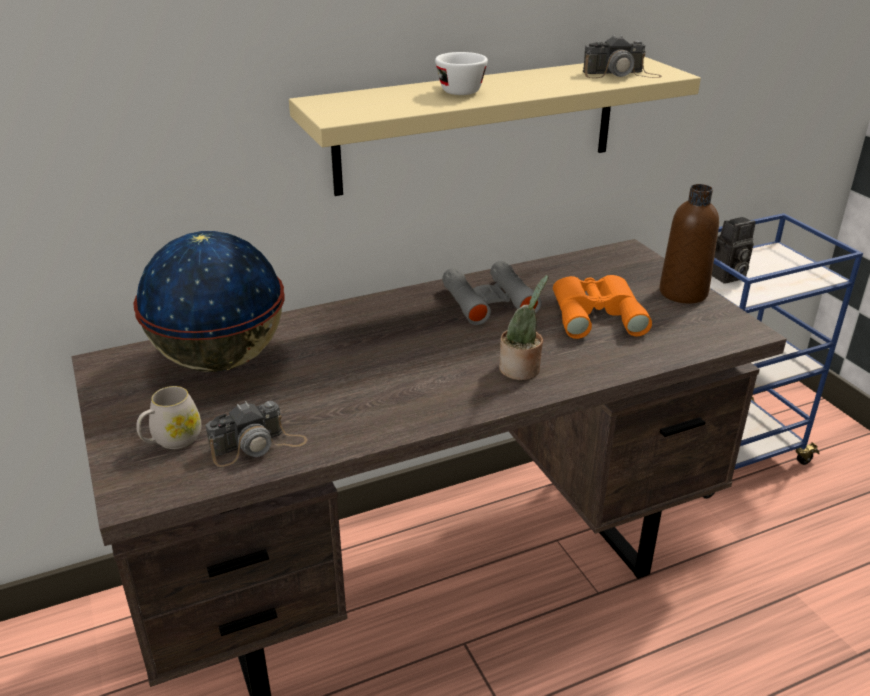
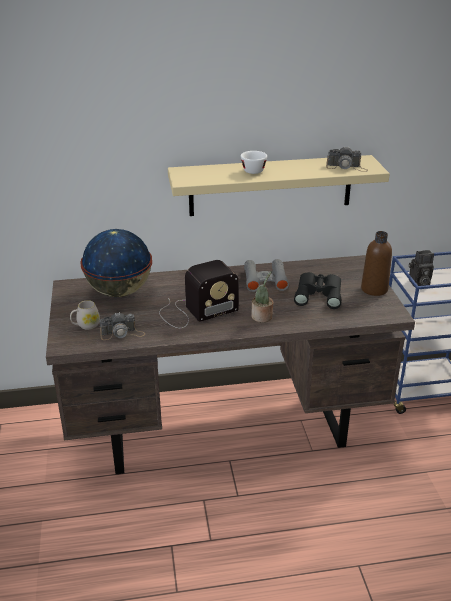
camera: 15 degrees right, 0 degrees up
orange binoculars [553,275,652,339] -> black binoculars [294,272,341,309]
none -> radio [159,260,239,328]

